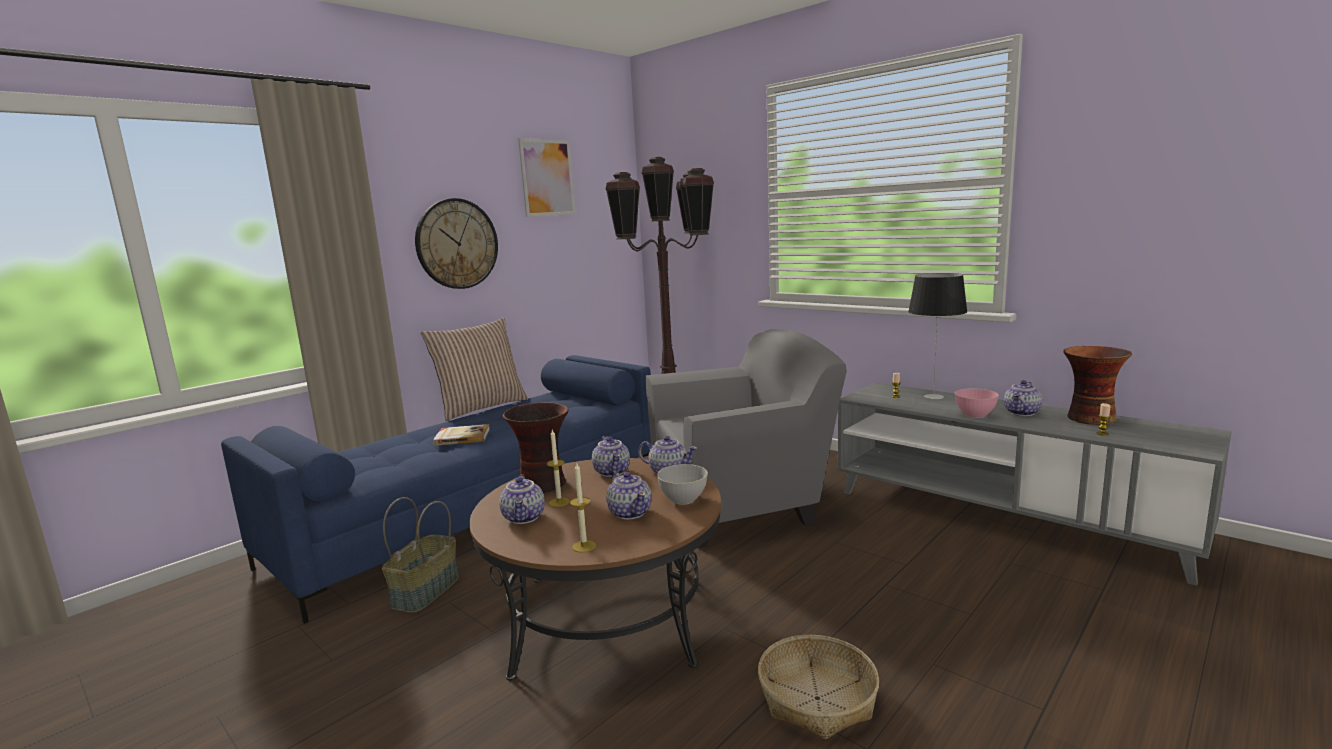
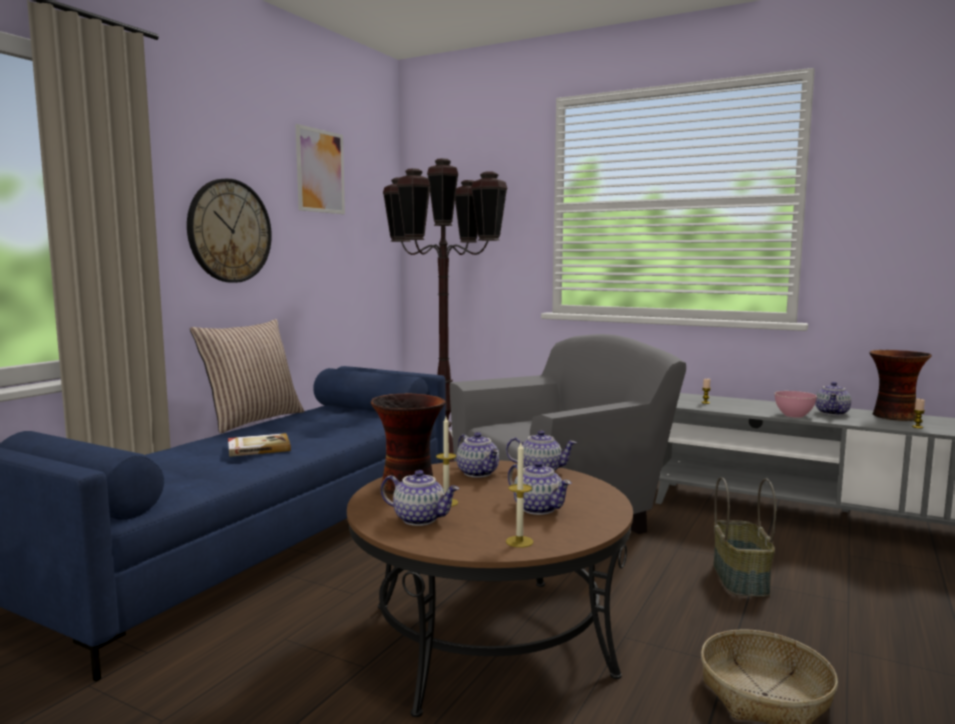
camera: 15 degrees left, 5 degrees down
basket [382,497,459,613] -> basket moved to [713,477,776,597]
teapot [499,474,545,524] -> teapot turned 45 degrees counterclockwise [381,470,459,526]
grey bowl [657,464,708,505] -> none
table lamp [908,273,967,399] -> none

